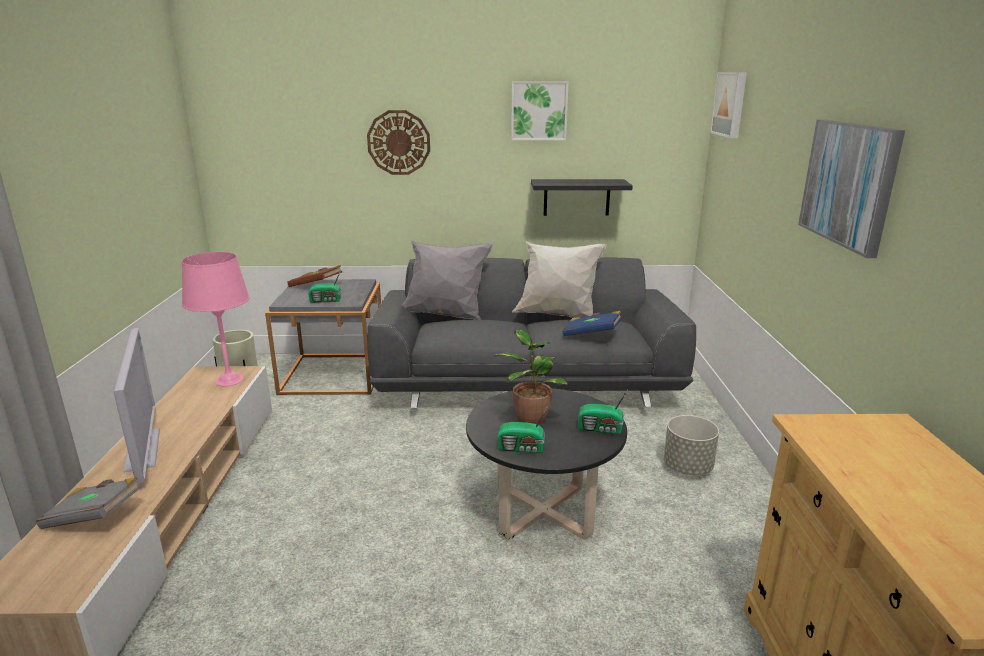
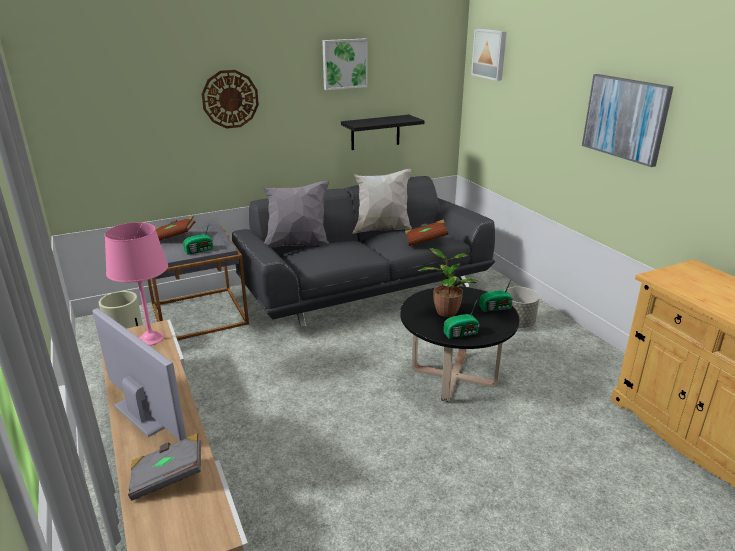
camera: 25 degrees left, 5 degrees up
blue book [562,311,622,336] -> brown book [405,220,448,246]

